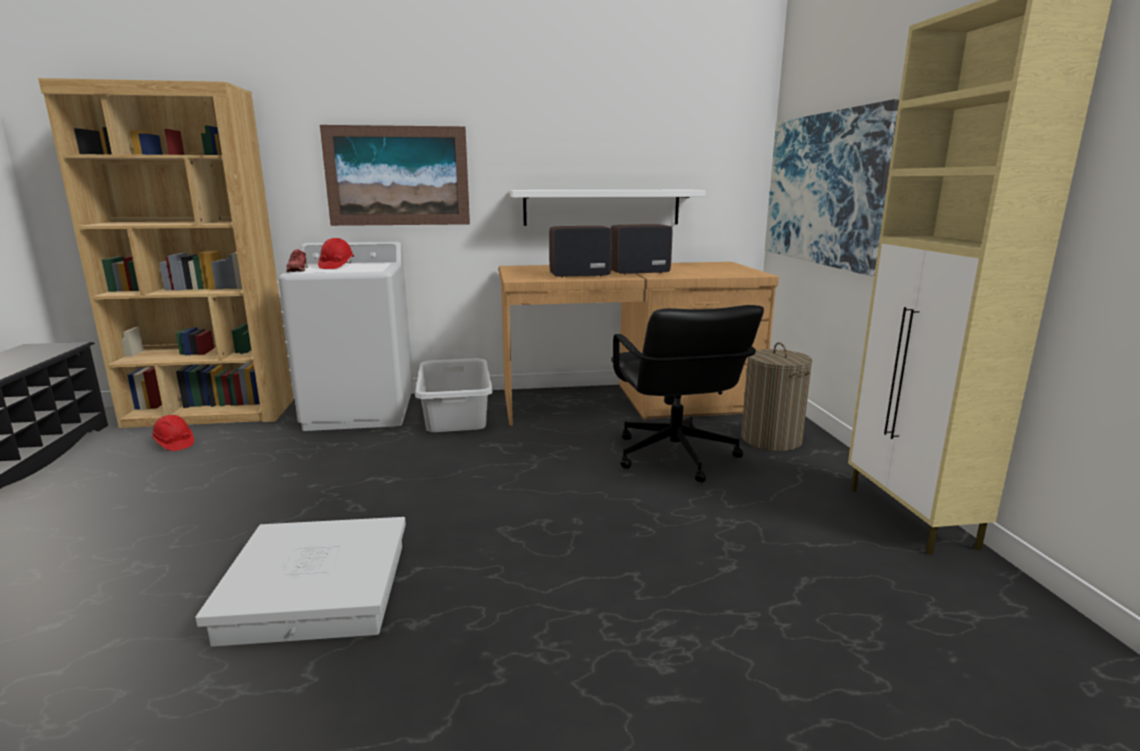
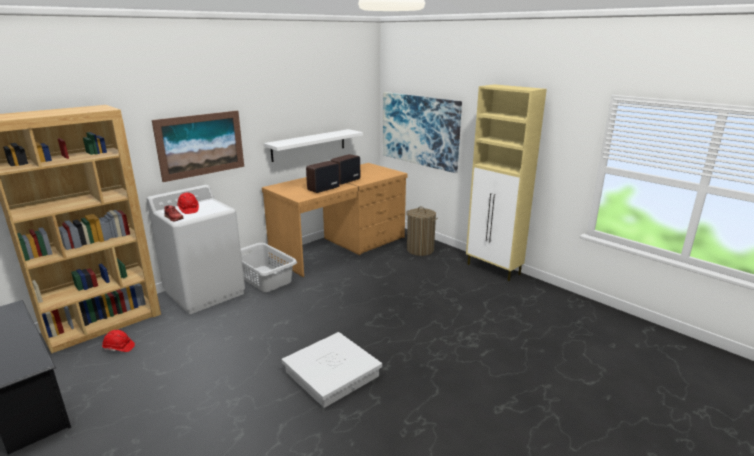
camera: 35 degrees left, 5 degrees up
black office chair [611,305,764,482] -> none

